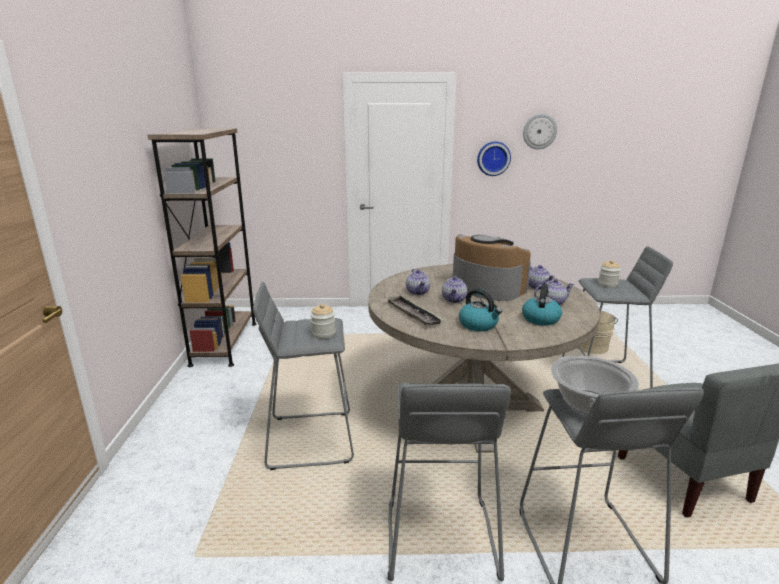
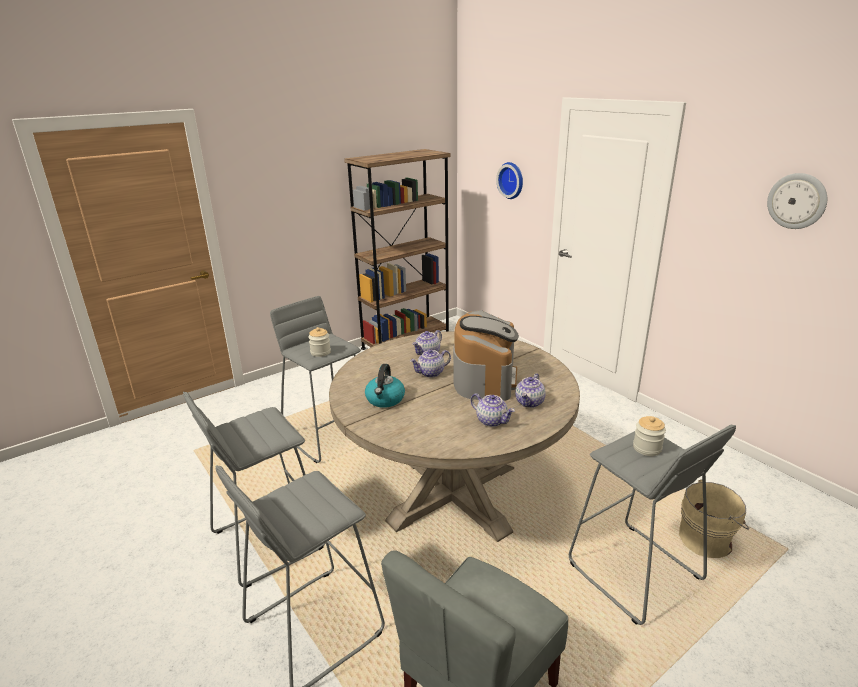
camera: 55 degrees right, 5 degrees up
tray [385,295,443,325] -> none
wall clock [477,141,511,176] -> wall clock moved to [496,162,523,199]
kettle [522,284,562,326] -> none
cooking pot [551,356,639,414] -> none

